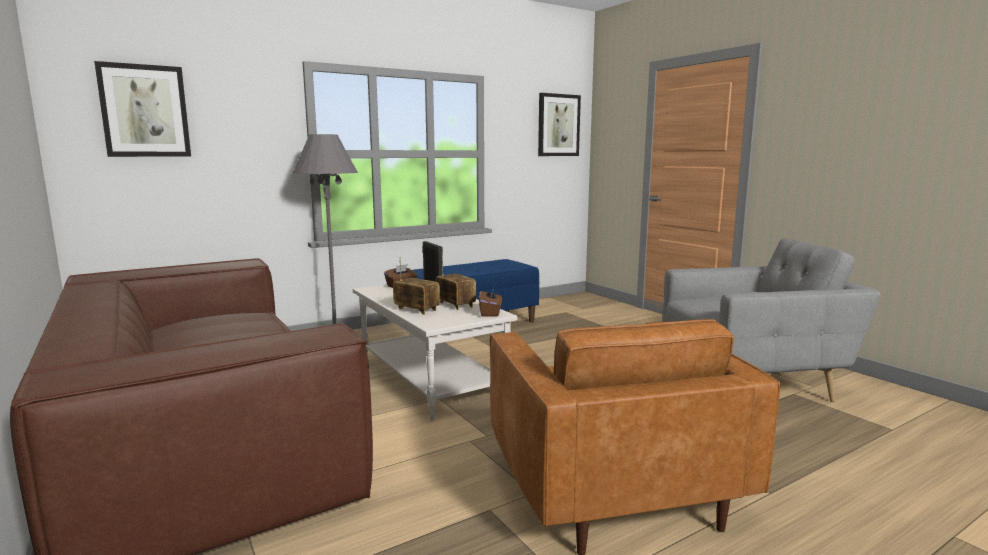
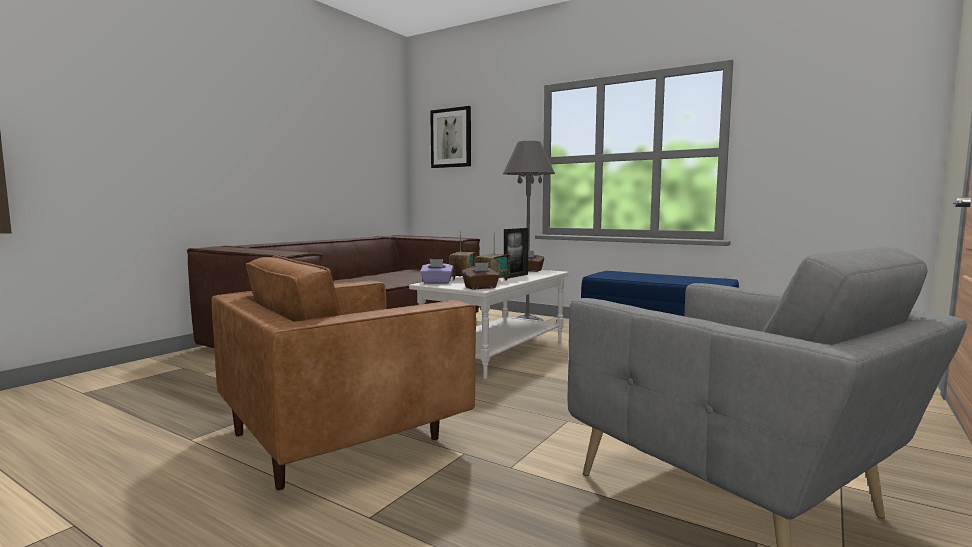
camera: 65 degrees right, 5 degrees down
picture [538,93,581,156] -> none
none -> purple tissue box [420,259,453,284]

